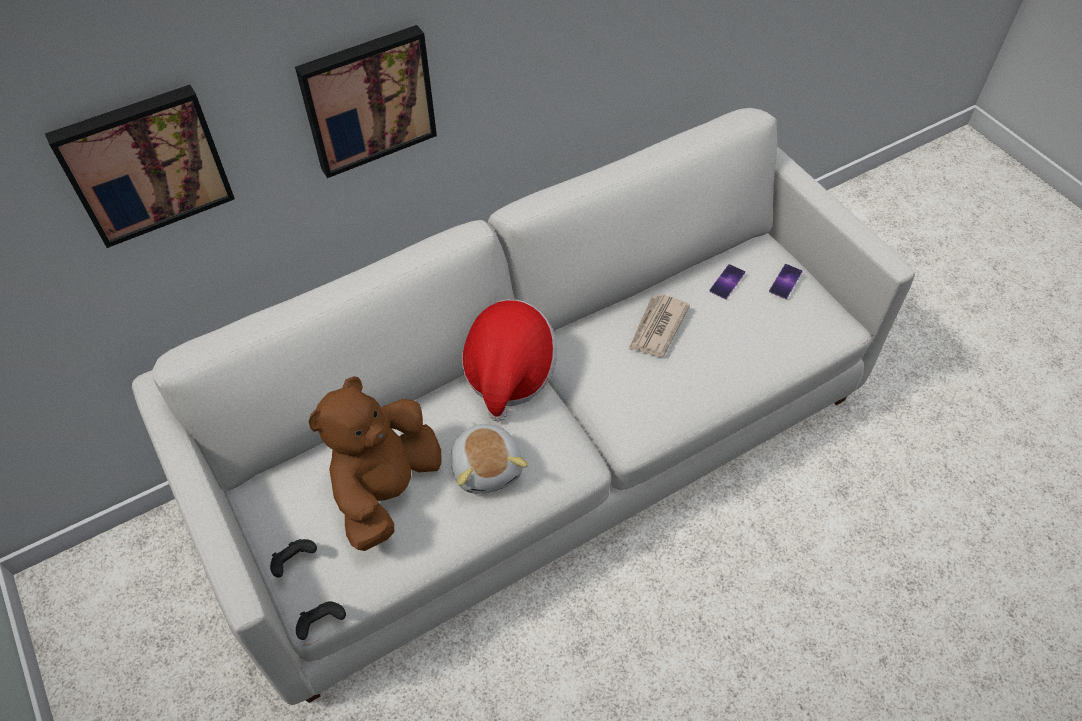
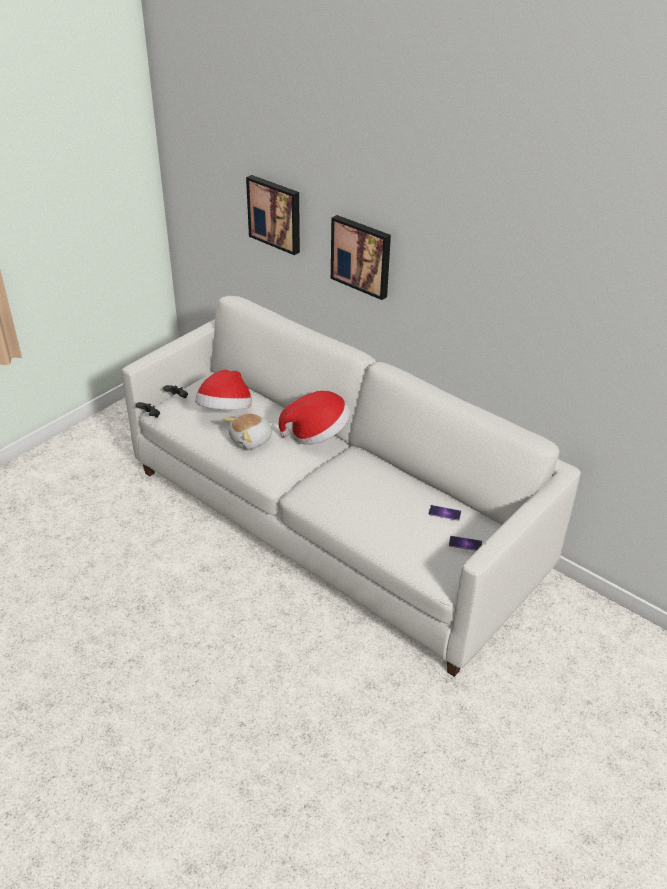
camera: 70 degrees right, 15 degrees down
brown plush toy [309,376,442,551] -> hat [195,369,252,410]
newspaper [629,294,690,357] -> none

